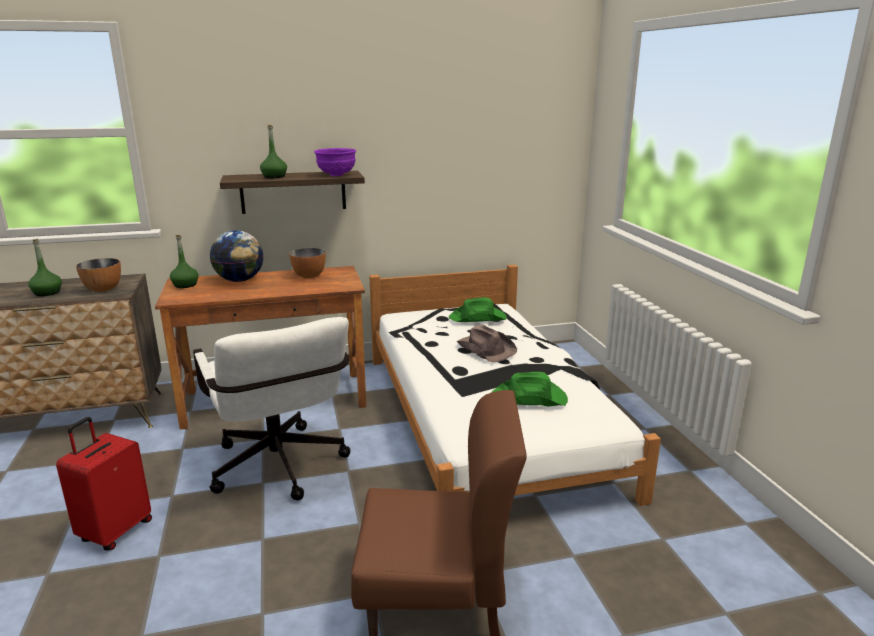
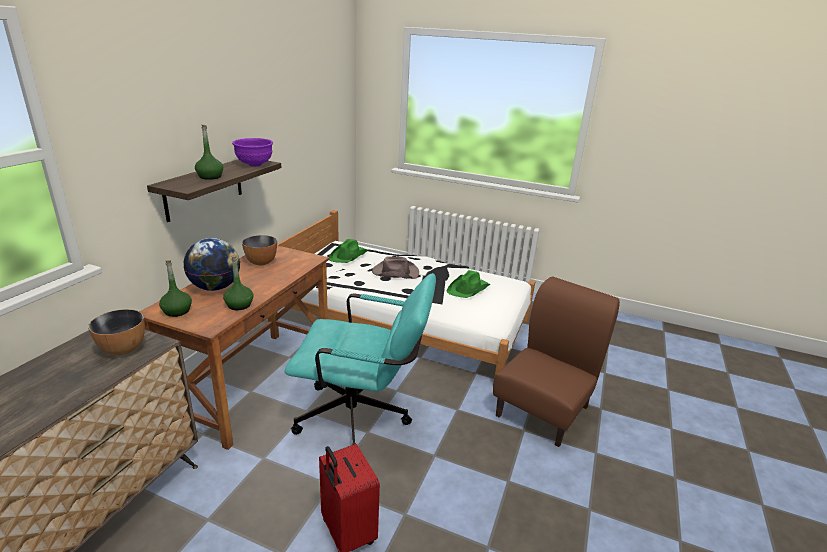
camera: 55 degrees left, 5 degrees up
green bottle [28,239,62,296] -> green bottle moved to [223,255,253,310]
white office chair [193,317,351,501] -> turquoise office chair [285,273,436,445]

